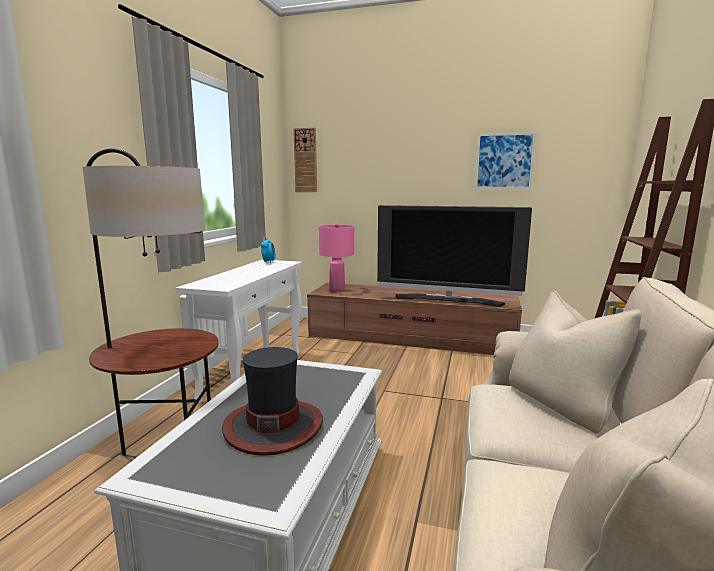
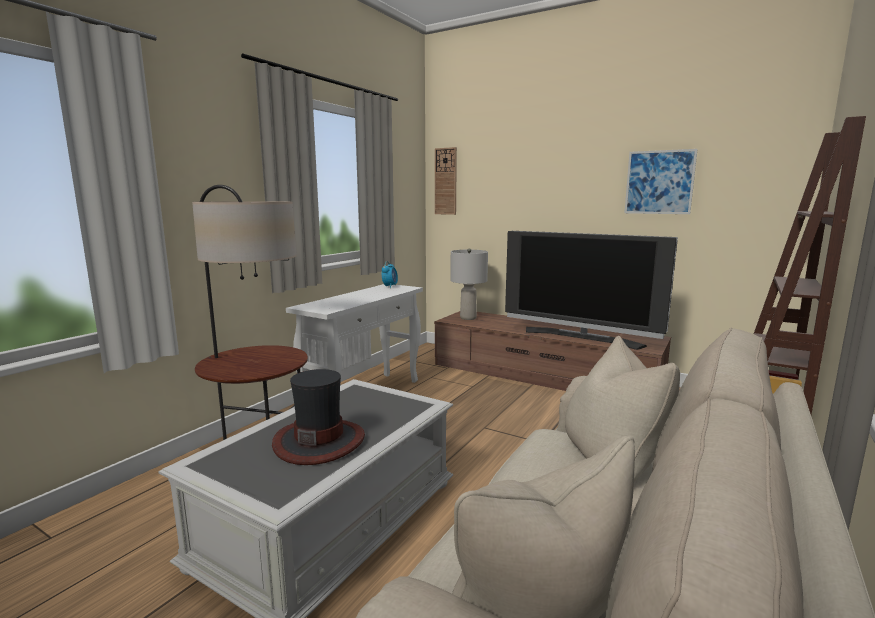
camera: 15 degrees right, 0 degrees up
pink table lamp [319,223,354,291] -> grey table lamp [450,248,488,320]

